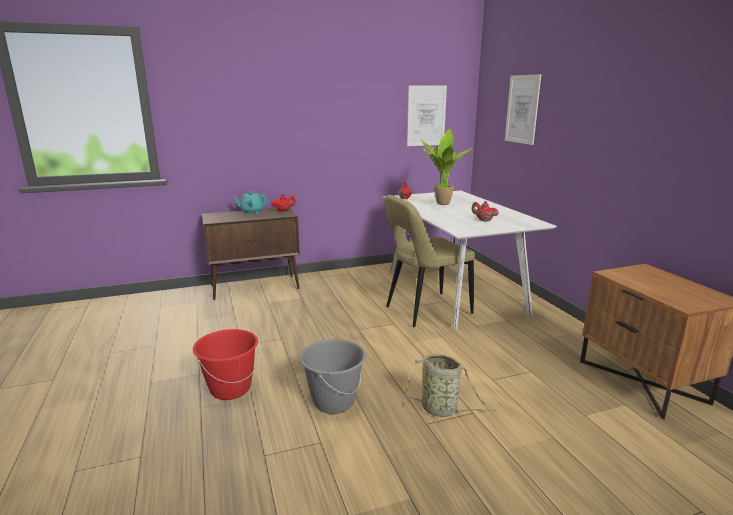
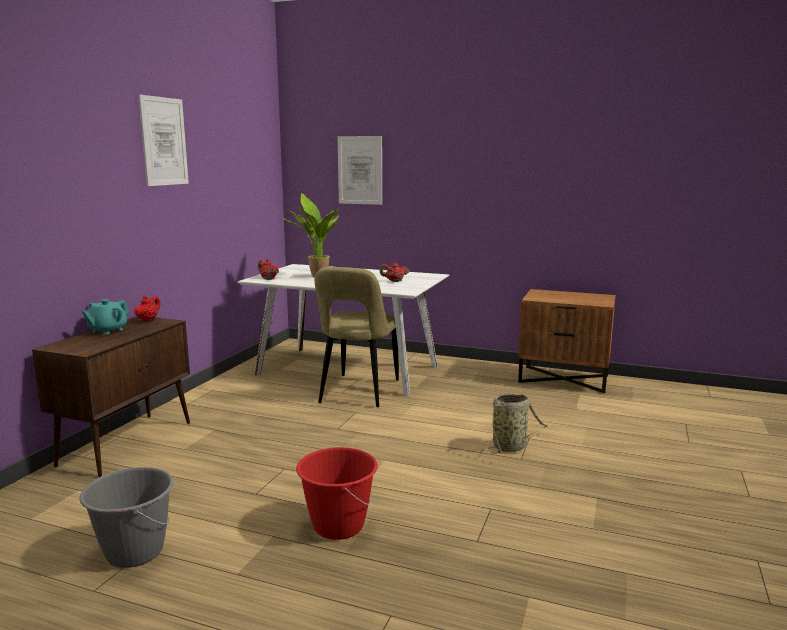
camera: 50 degrees left, 5 degrees down
grey bucket [300,339,366,414] -> grey bucket moved to [80,467,174,568]
picture [407,86,447,146] -> picture moved to [138,94,189,186]

